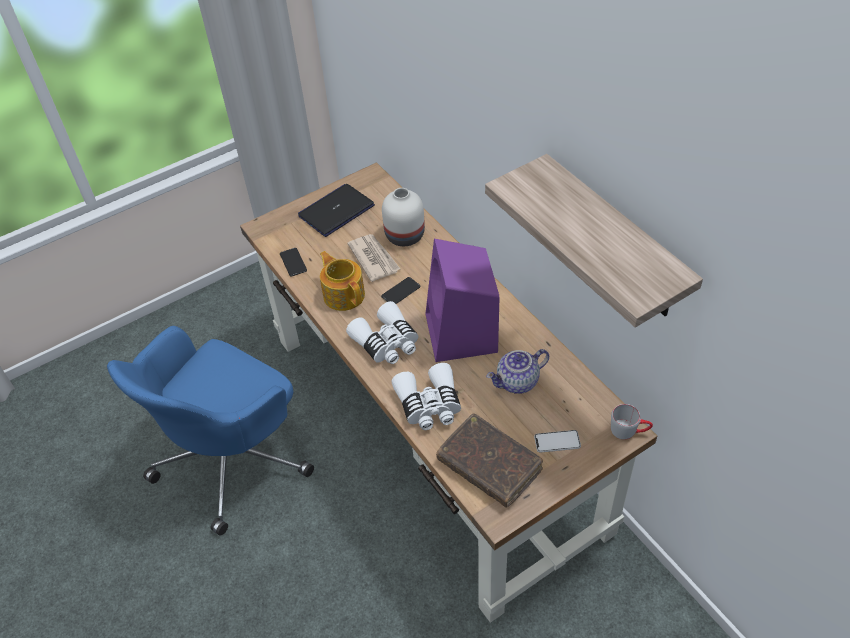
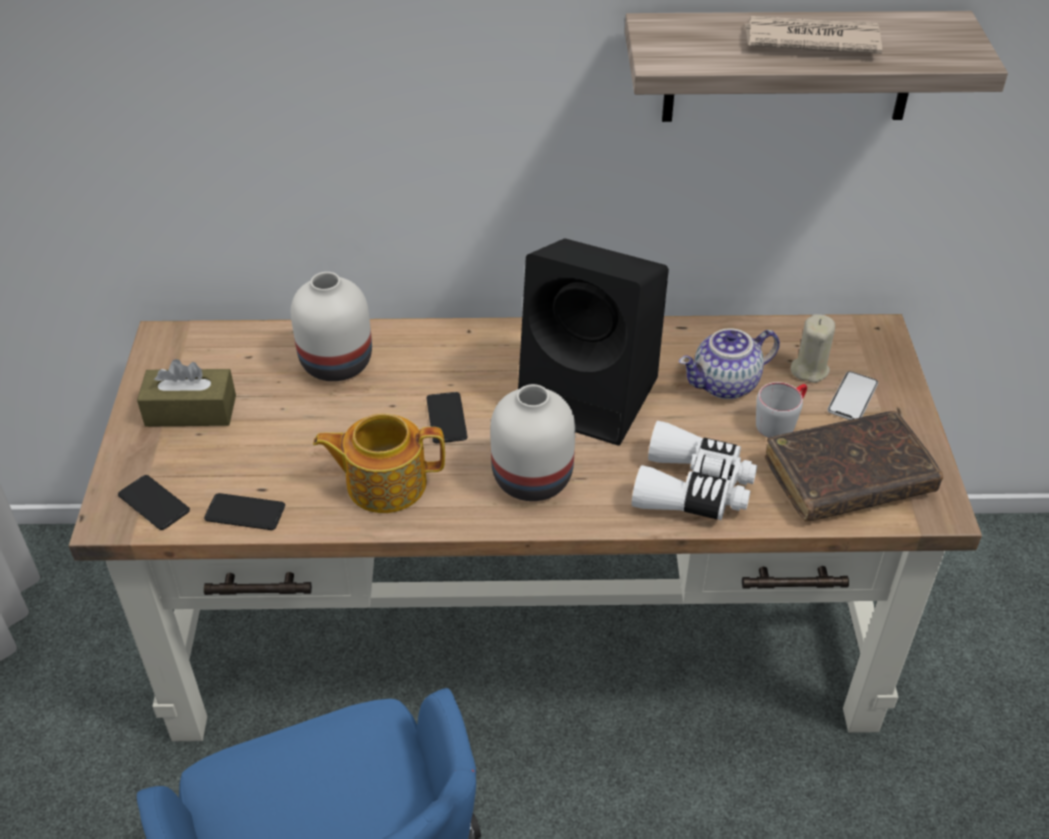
camera: 60 degrees left, 5 degrees down
laptop [298,184,375,237] -> brown tissue box [137,359,236,427]
white binoculars [346,301,418,364] -> white vase [490,384,575,501]
newspaper [348,234,400,282] -> newspaper moved to [745,16,882,54]
purple speaker [426,239,499,362] -> black speaker [518,239,669,446]
teapot [486,349,549,394] -> teapot turned 60 degrees clockwise [679,328,780,399]
grey mug [611,404,653,440] -> grey mug moved to [756,382,807,438]
none -> phone [118,475,190,530]
none -> beige candle [791,314,835,383]

